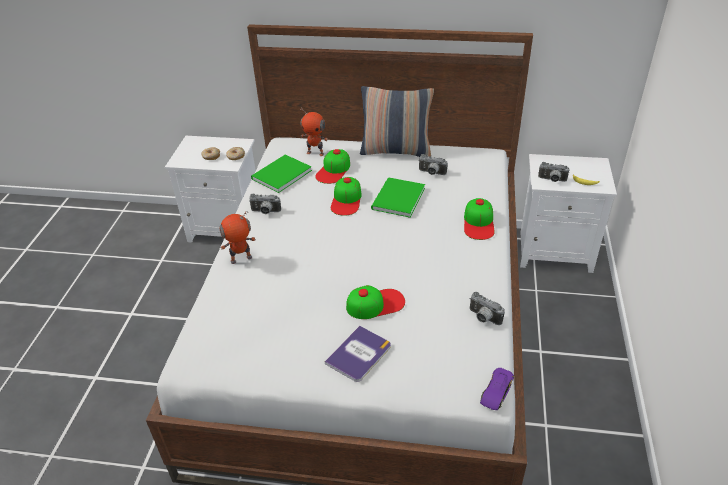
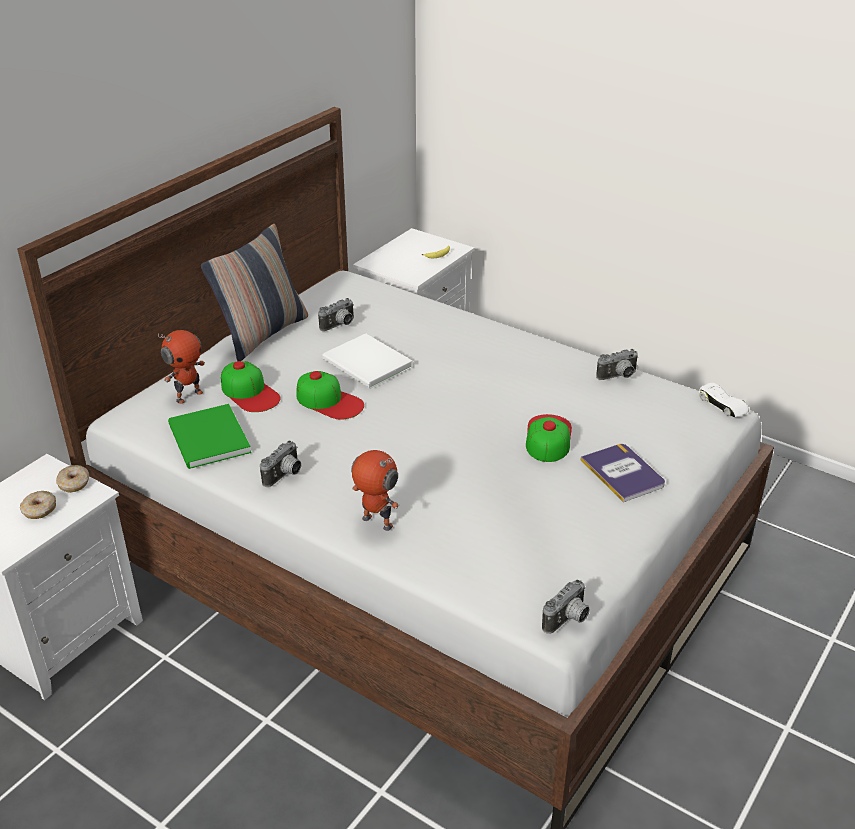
camera: 65 degrees left, 5 degrees down
toy robot [219,211,256,264] -> toy robot turned 120 degrees clockwise [351,450,399,531]
green book [371,177,425,218] -> white book [322,333,413,389]
cap [464,198,495,240] -> none
purple toy car [480,368,514,410] -> white toy car [698,383,749,417]
camera [538,162,570,182] -> camera moved to [542,580,590,634]

